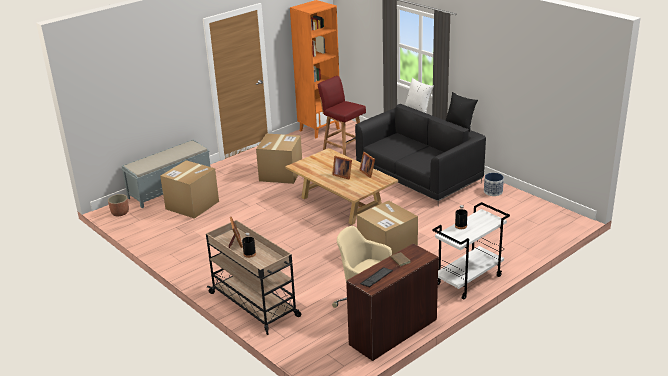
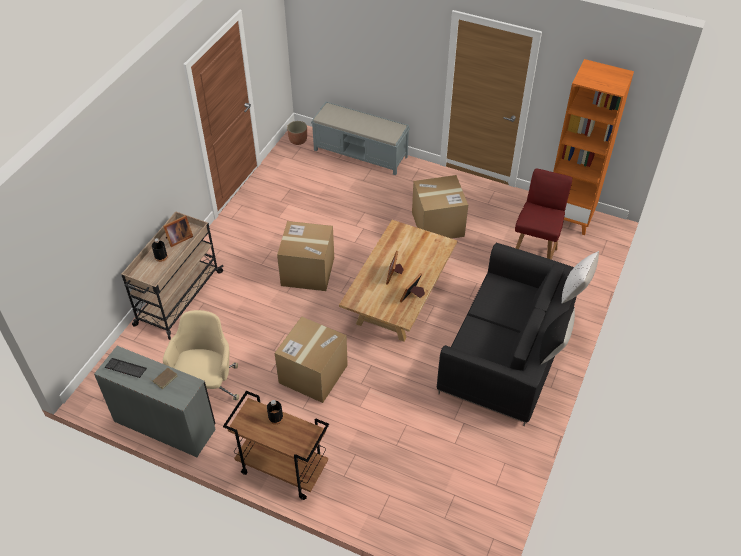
camera: 65 degrees right, 20 degrees up
cardboard box [160,160,219,219] -> cardboard box moved to [277,221,334,291]
brown desk [346,243,438,361] -> grey desk [94,346,216,457]
white cart [432,202,510,300] -> brown cart [223,391,329,500]
planter [484,173,504,196] -> none

